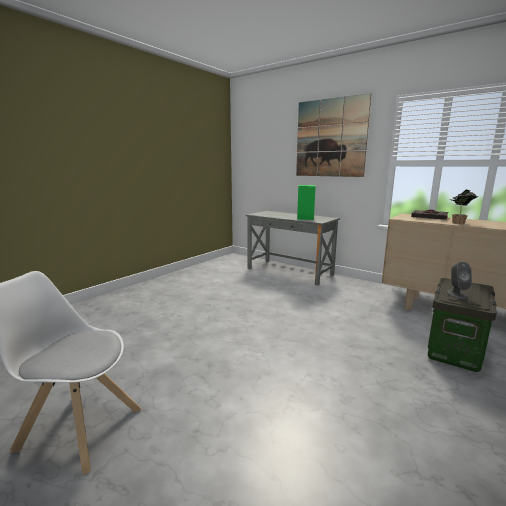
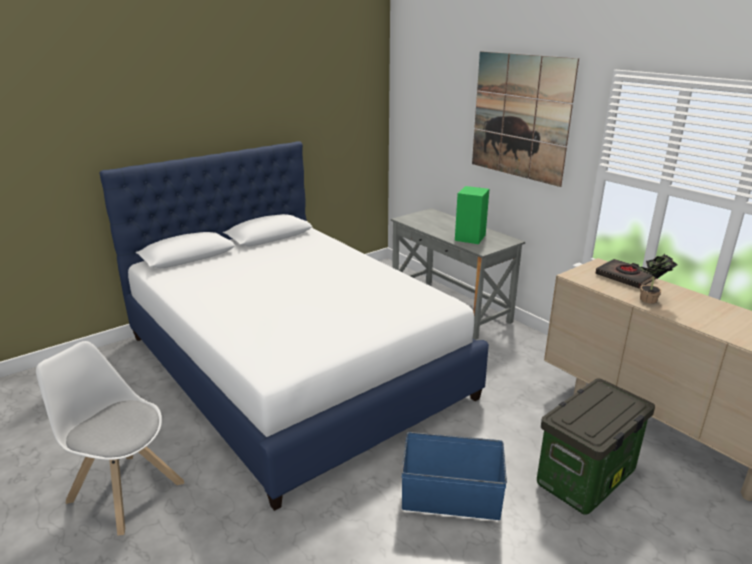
camera: 15 degrees right, 10 degrees up
grey speaker [446,262,472,299] -> none
none -> white bed [99,141,489,511]
none -> blue storage box [402,432,507,520]

